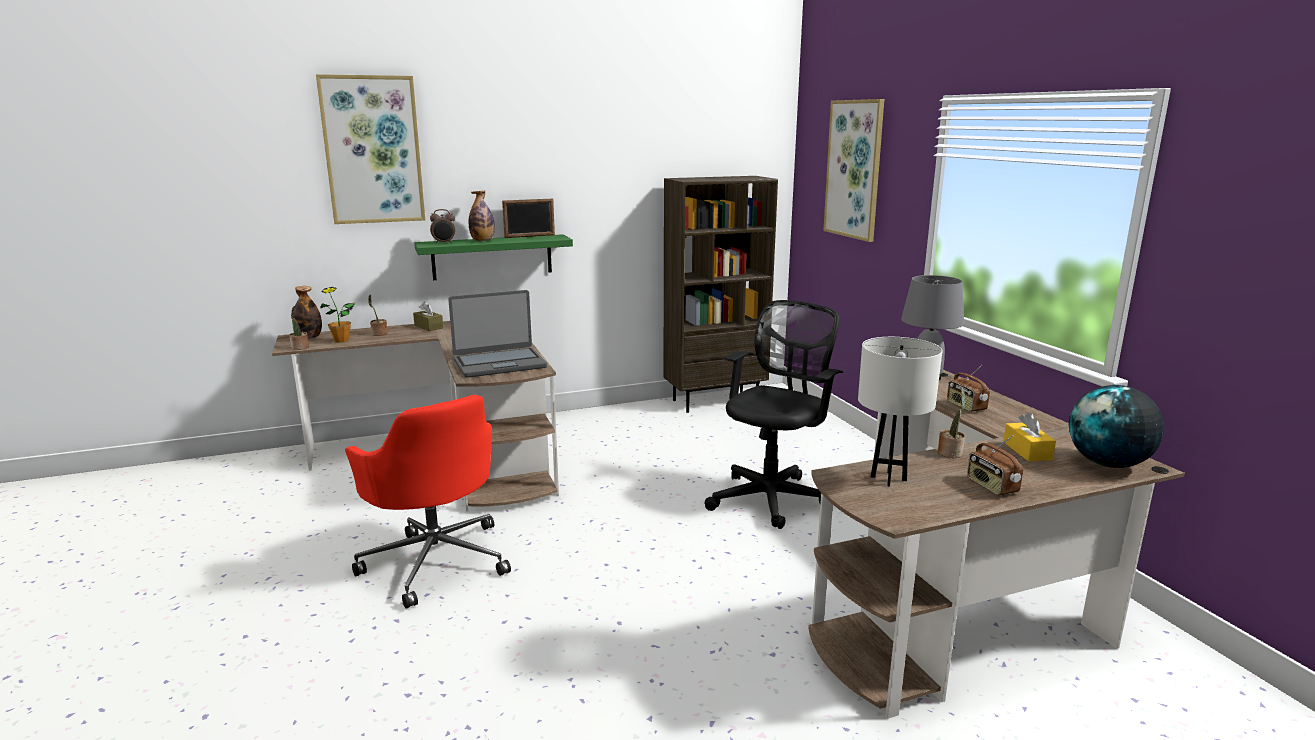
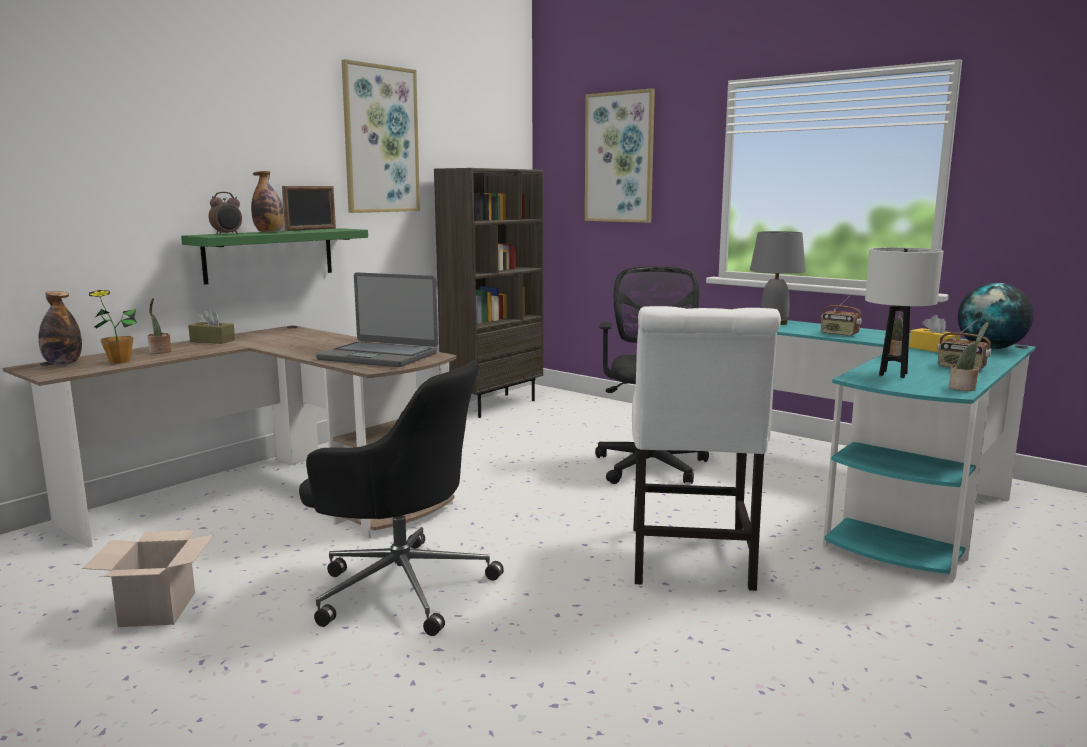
camera: 30 degrees left, 5 degrees down
potted plant [289,306,309,350] -> potted plant moved to [949,322,989,391]
picture [316,74,425,224] -> picture moved to [342,59,420,213]
red office chair [345,395,511,608] -> black office chair [299,360,504,636]
laptop [448,290,547,378] -> laptop turned 75 degrees clockwise [316,272,438,367]
brown desk [808,370,1185,719] -> turquoise desk [768,320,1036,582]
none -> cardboard box [82,530,214,627]
none -> white chair [632,306,781,591]

